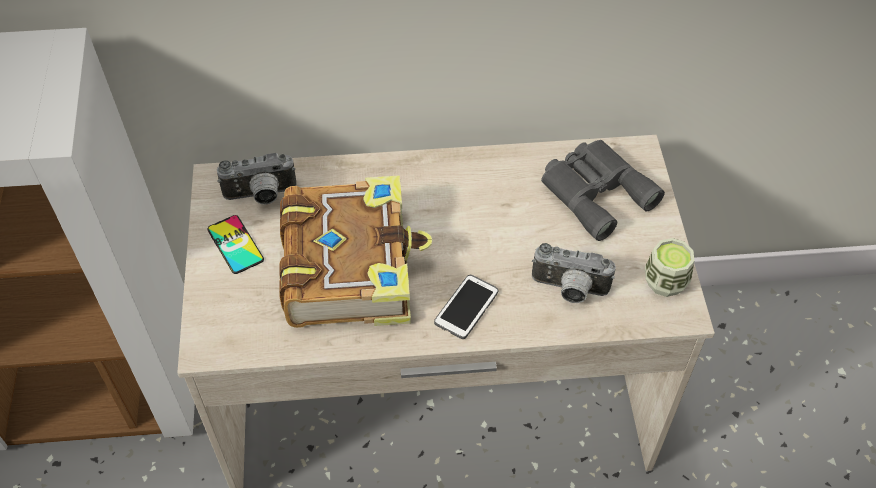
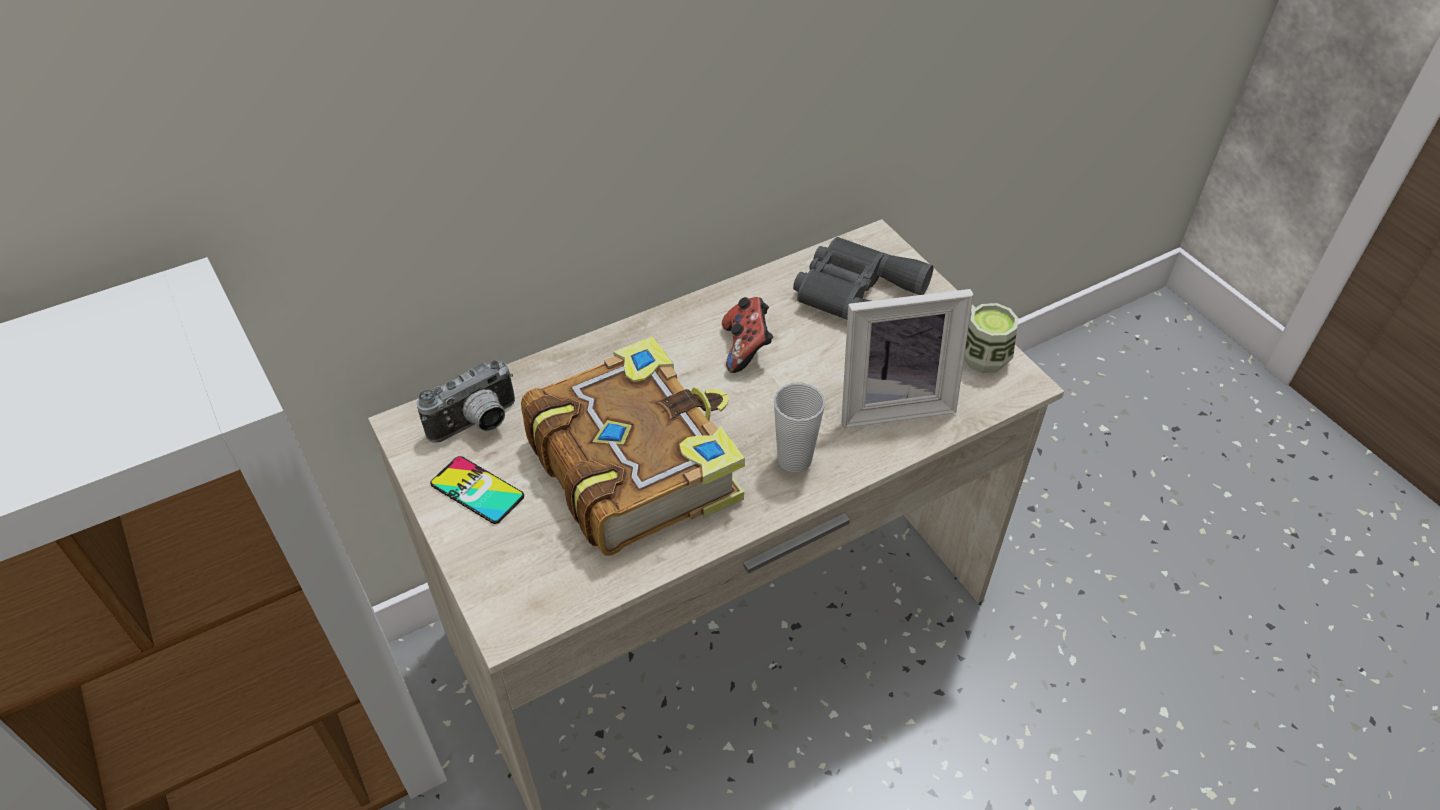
camera: 25 degrees left, 5 degrees down
phone [434,275,498,339] -> cup [774,382,825,473]
camera [532,243,616,303] -> picture frame [841,289,973,428]
none -> game controller [722,297,773,373]

